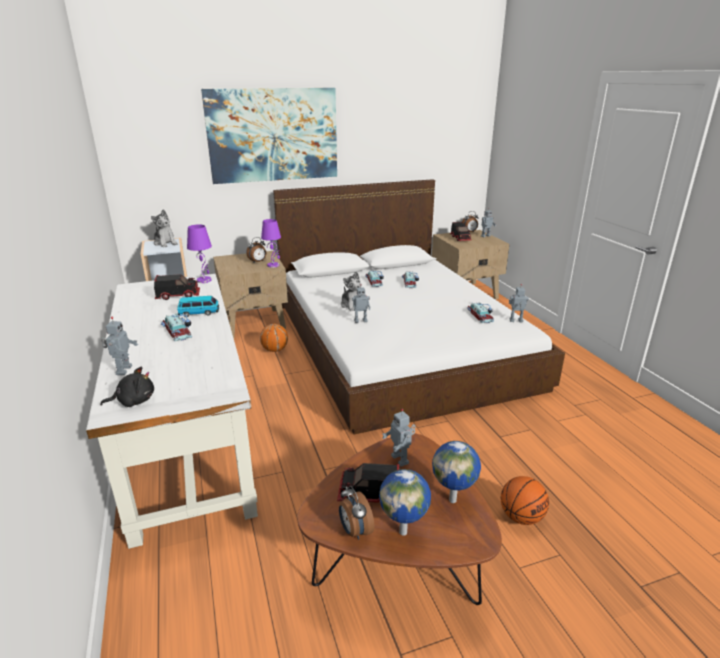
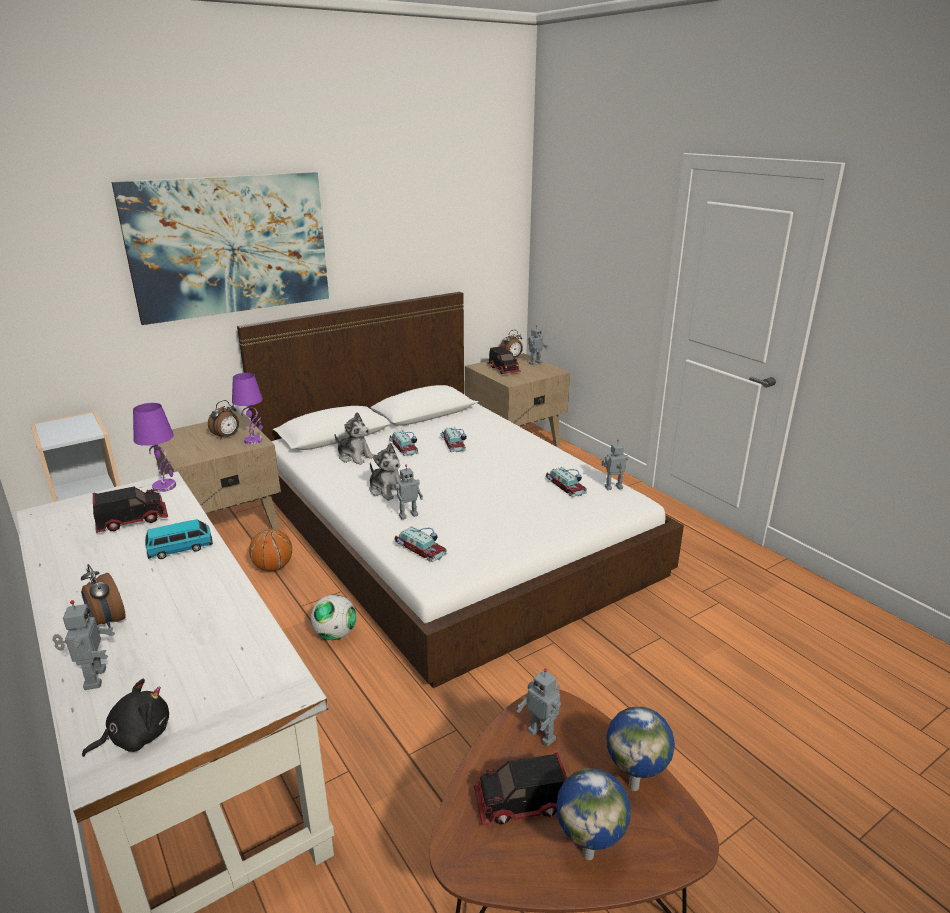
camera: 15 degrees left, 0 degrees up
plush toy [151,210,178,248] -> plush toy moved to [334,412,374,465]
toy car [160,313,192,341] -> toy car moved to [394,526,447,562]
alarm clock [339,486,375,540] -> alarm clock moved to [81,564,126,628]
basketball [501,476,549,525] -> none
none -> football [311,594,356,640]

